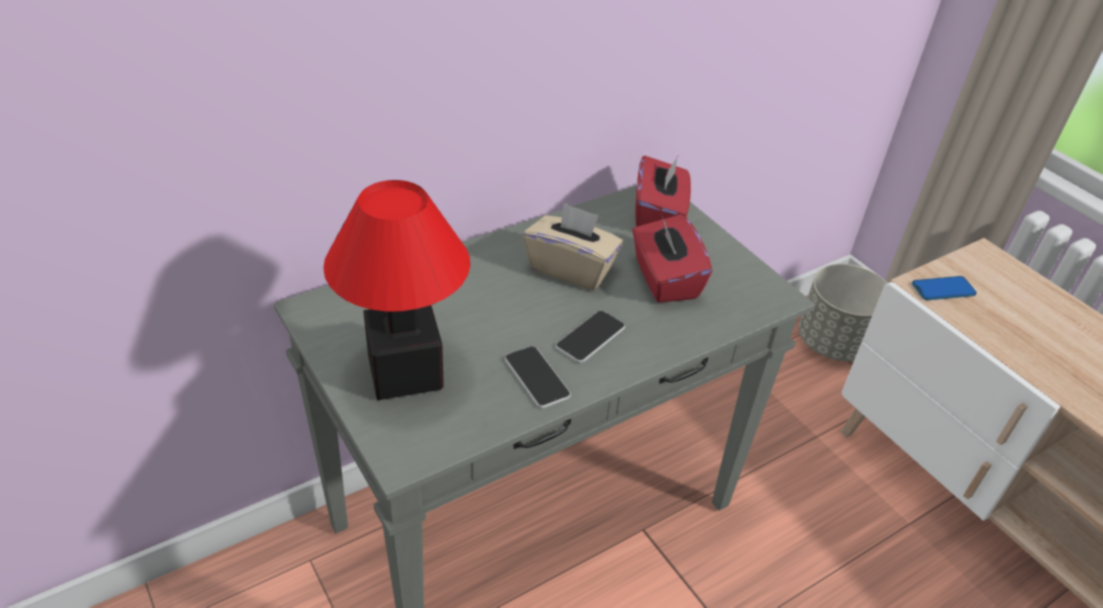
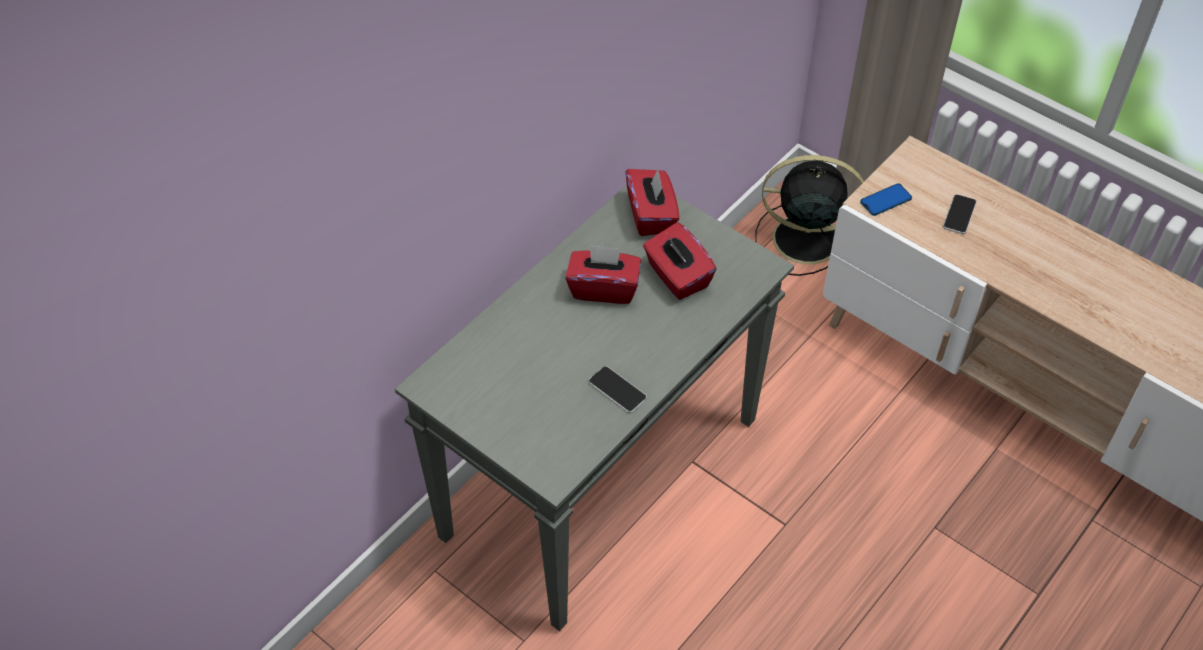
camera: 15 degrees left, 10 degrees up
table lamp [323,180,470,400] -> none
beige tissue box [523,203,624,290] -> red tissue box [565,245,641,304]
phone [555,310,625,363] -> phone moved to [943,194,977,234]
grey planter [798,264,887,362] -> black fan [755,155,864,276]

